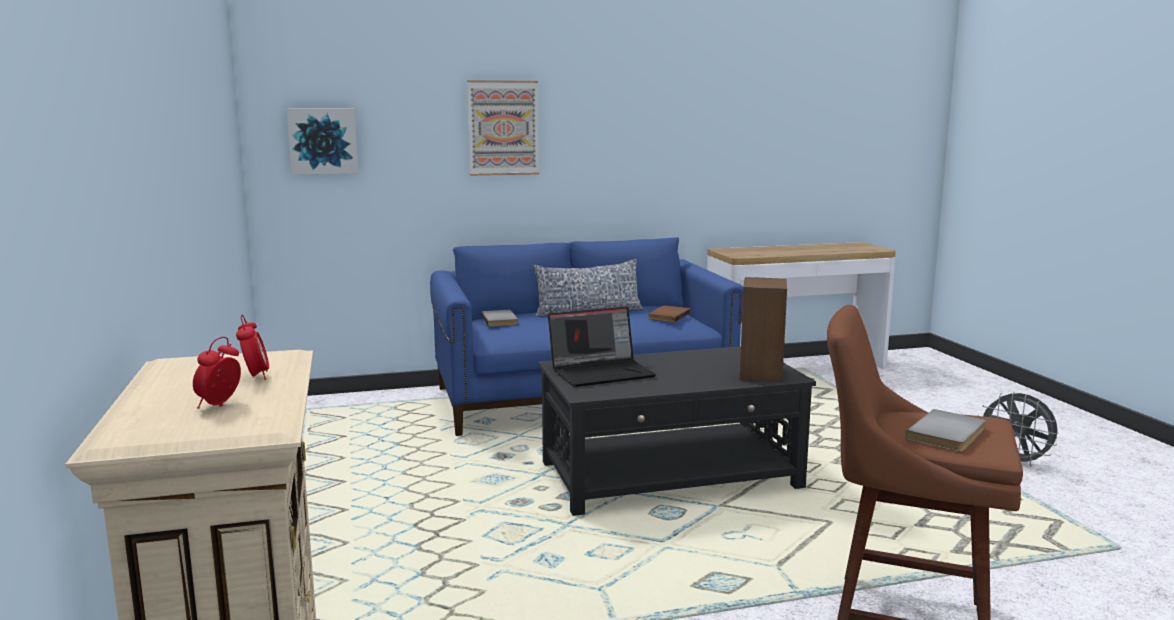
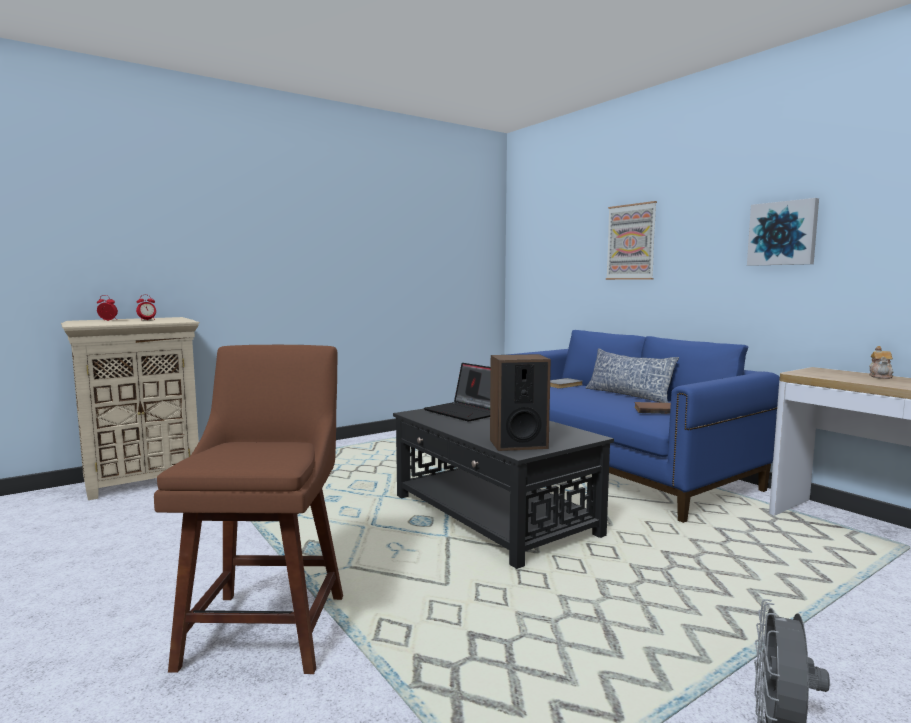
camera: 70 degrees right, 5 degrees down
picture [287,108,358,175] -> picture moved to [747,198,819,266]
grey book [905,409,986,452] -> none
none -> teapot [869,346,894,379]

